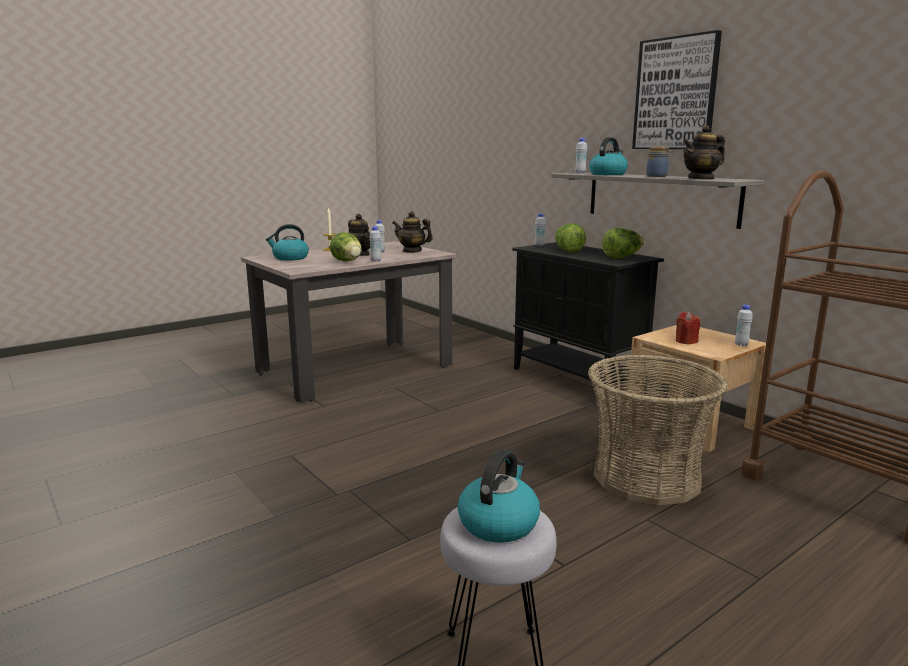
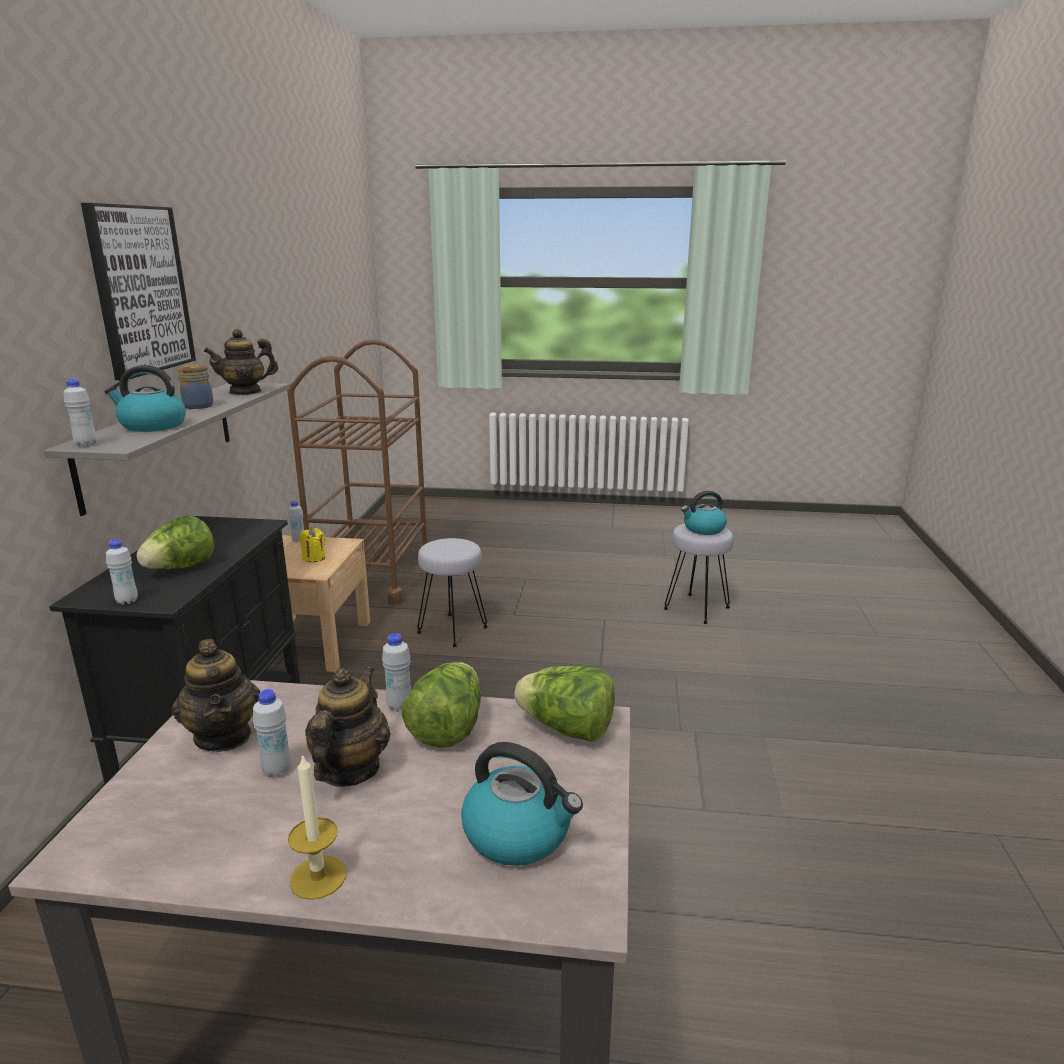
camera: 135 degrees left, 5 degrees up
basket [588,355,728,505] -> grey stool [417,538,488,647]
lettuce [602,228,644,258] -> lettuce moved to [514,666,615,742]
red candle [676,312,700,344] -> yellow candle [300,528,325,562]
teapot [683,125,725,180] -> teapot turned 135 degrees clockwise [204,329,278,395]

